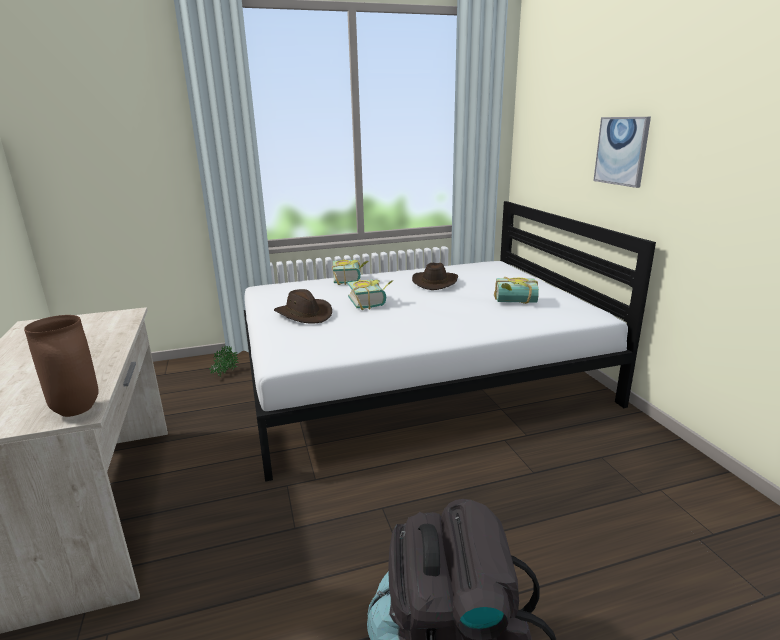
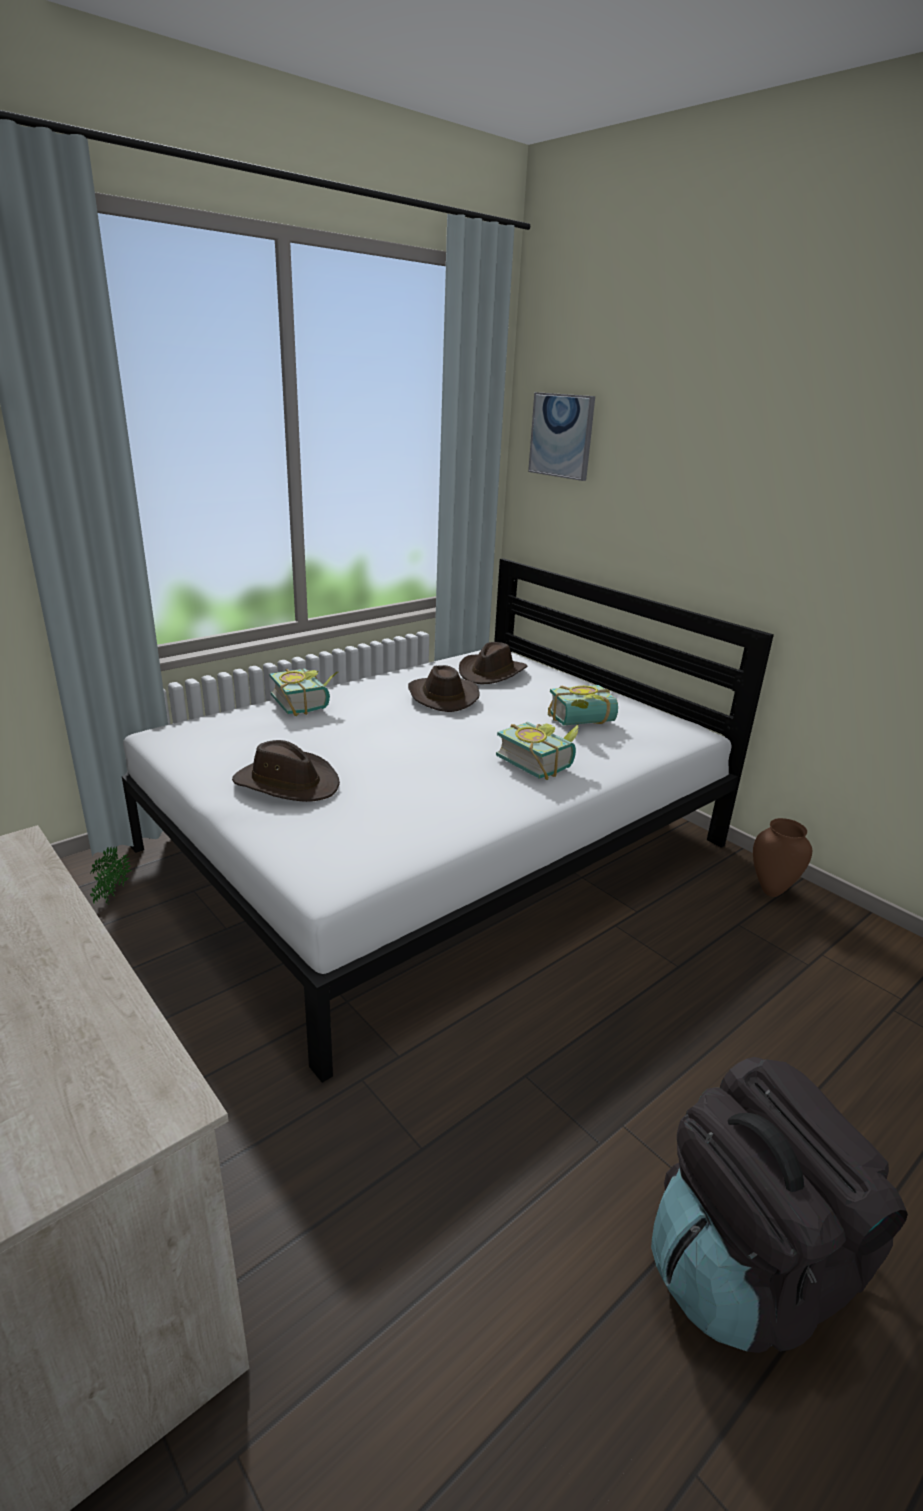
camera: 25 degrees left, 5 degrees up
brown vase [24,315,99,417] -> brown vase moved to [753,818,812,897]
book [347,279,393,310] -> book moved to [496,722,579,780]
picture [593,117,651,188] -> picture moved to [528,392,595,481]
none -> brown hat [459,642,527,684]

